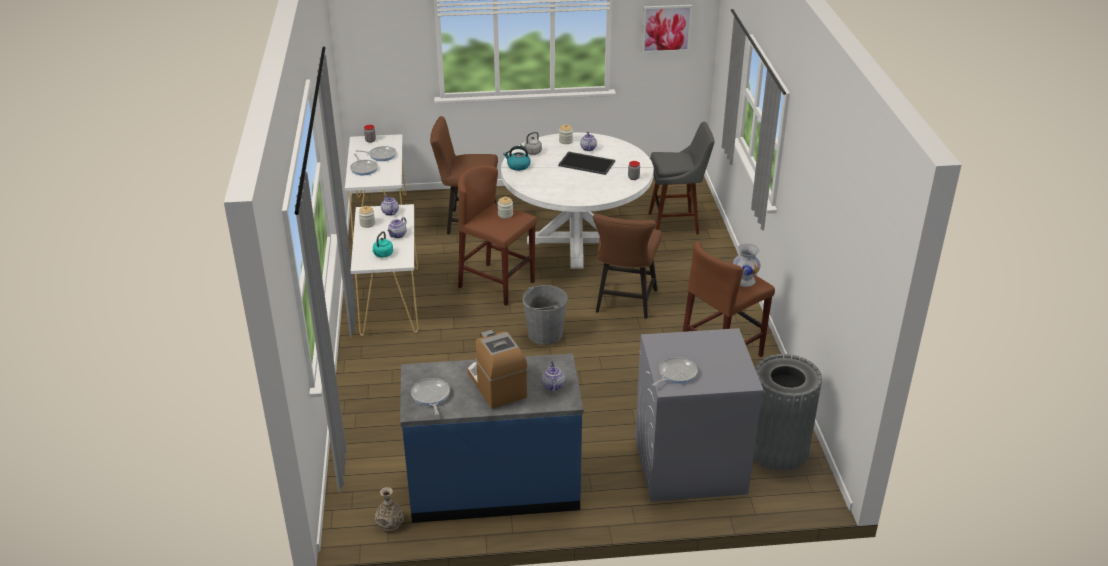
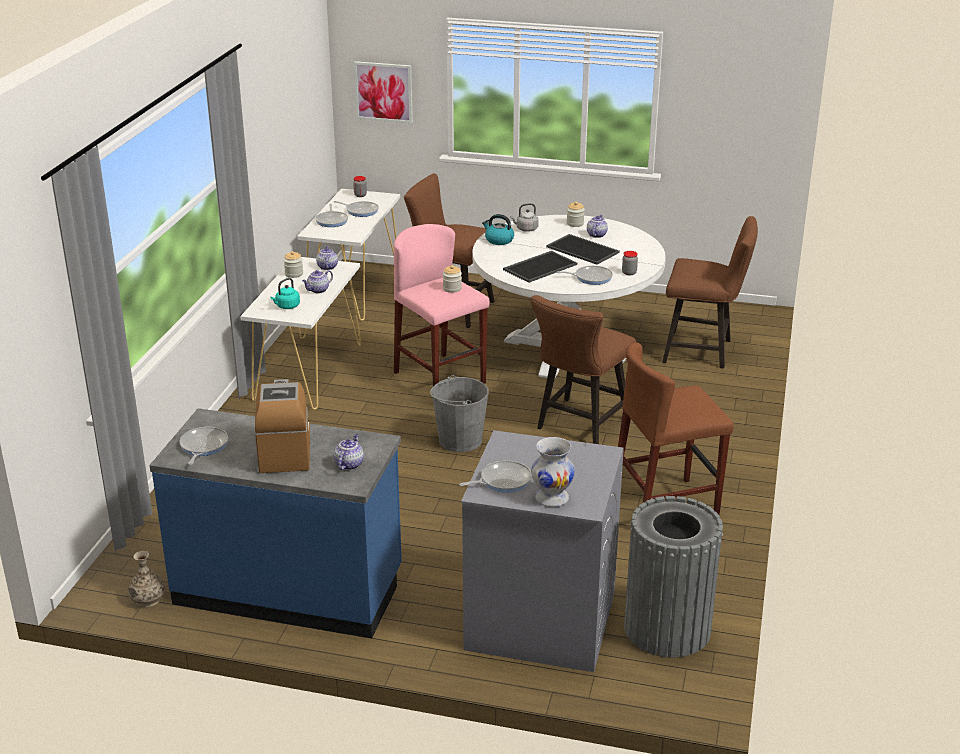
camera: 20 degrees right, 5 degrees down
brown stool [458,165,537,306] -> pink stool [394,224,490,387]
picture [642,5,693,53] -> picture moved to [354,61,413,123]
grey stool [648,122,715,235] -> brown chair [662,216,758,369]
white vase [733,243,760,287] -> white vase moved to [531,437,575,507]
none -> tray [503,251,577,283]
none -> frying pan [557,266,613,285]

